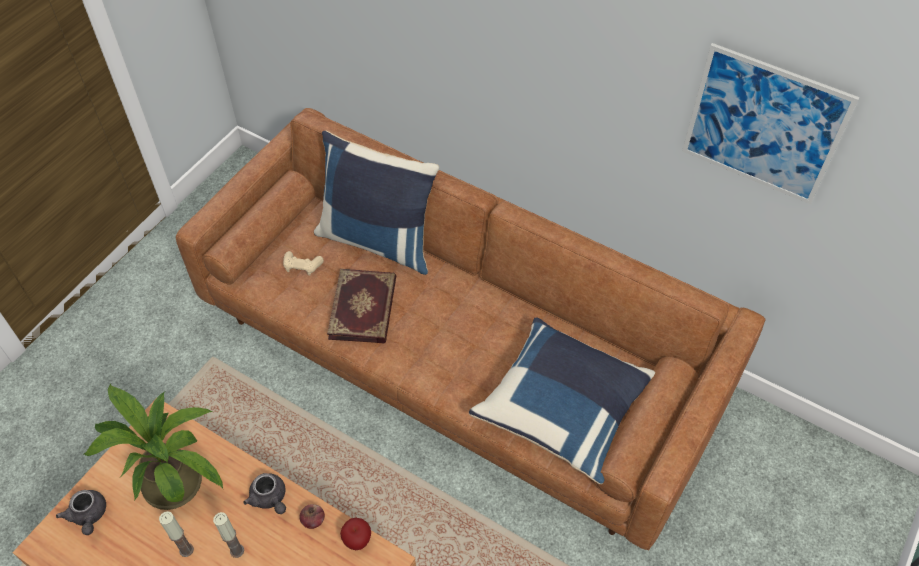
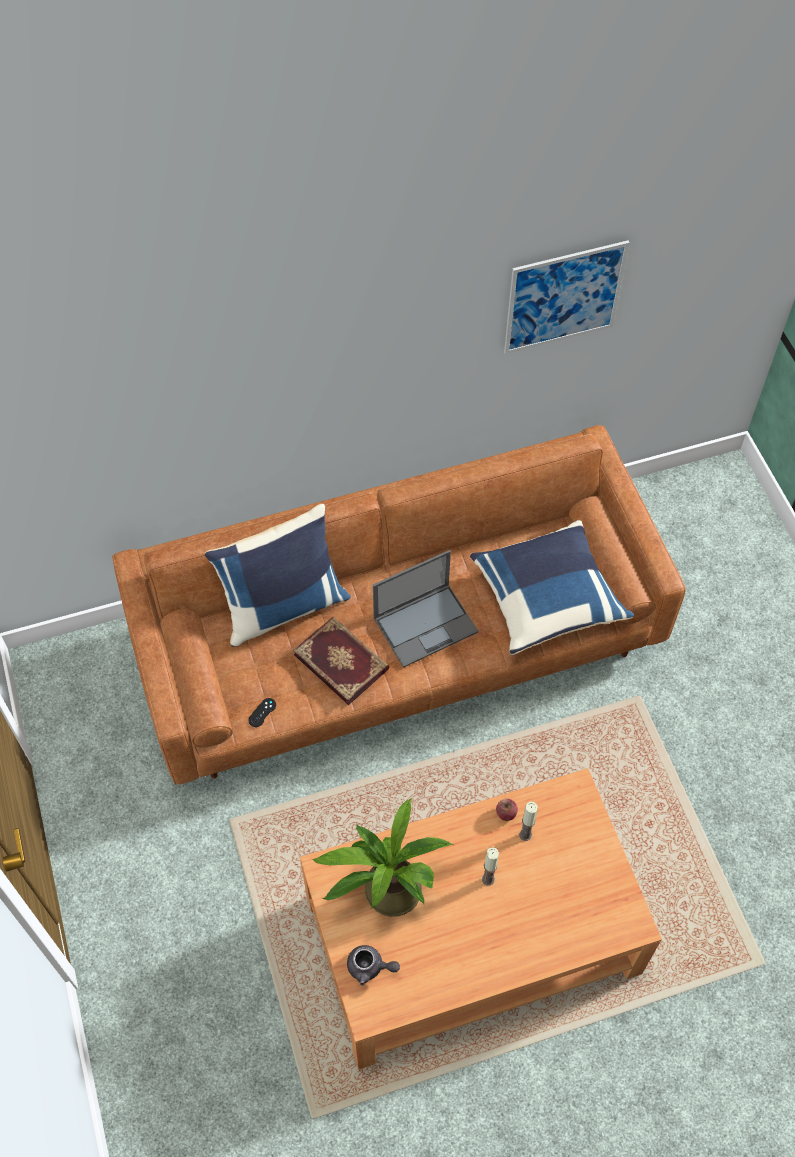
camera: 50 degrees left, 5 degrees up
candle [159,511,194,557] -> candle moved to [519,802,538,841]
grey teapot [243,473,286,514] -> none
beige game controller [283,251,324,276] -> none
apple [340,518,371,550] -> none
none -> black game controller [248,698,276,727]
none -> laptop [373,550,478,668]

